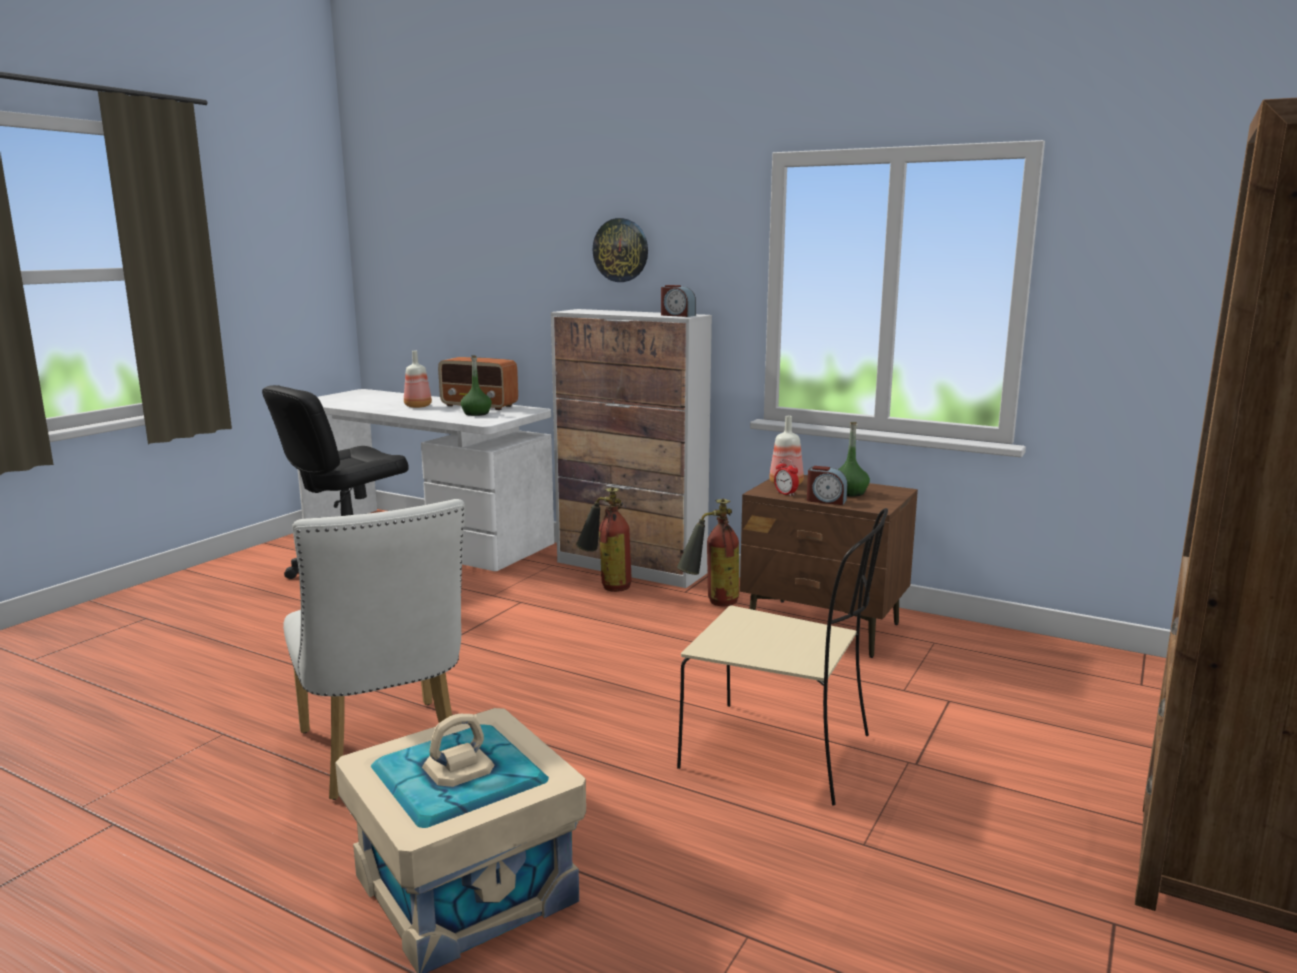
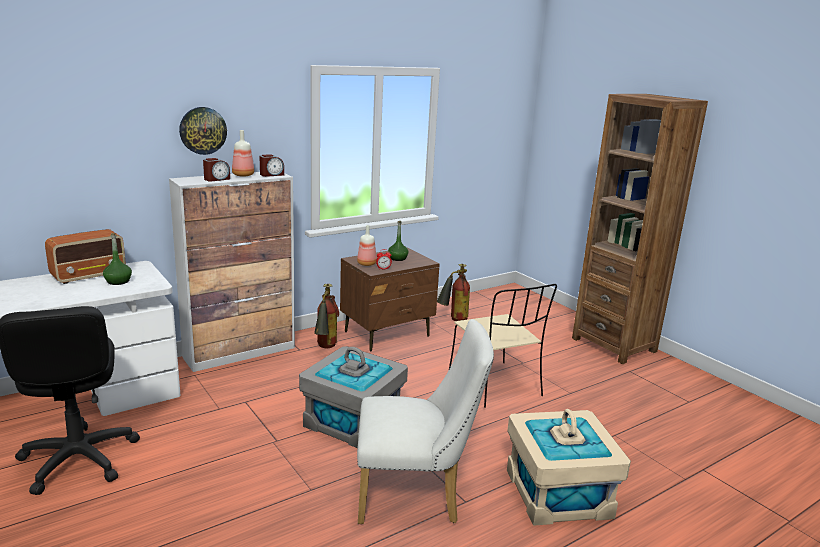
camera: 65 degrees left, 5 degrees up
bottle [404,351,432,408] -> bottle moved to [232,130,254,177]
fire extinguisher [576,487,632,592] -> fire extinguisher moved to [437,264,470,321]
beige chair [677,508,888,805] -> beige chair turned 105 degrees clockwise [449,284,557,408]
alarm clock [807,466,847,505] -> alarm clock moved to [203,158,230,182]
none -> grey storage box [299,346,408,448]

